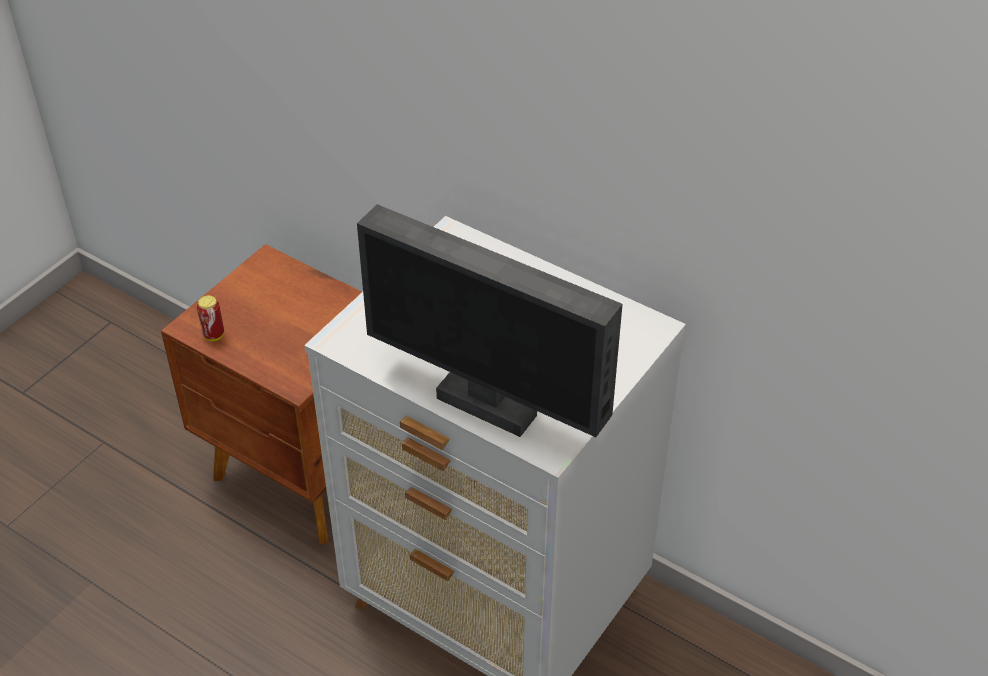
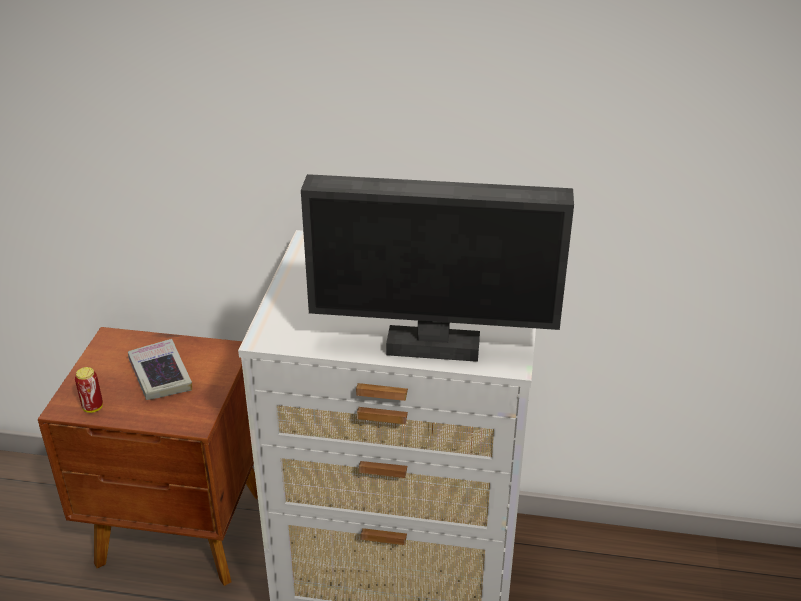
camera: 25 degrees left, 10 degrees down
none -> book [128,339,192,400]

